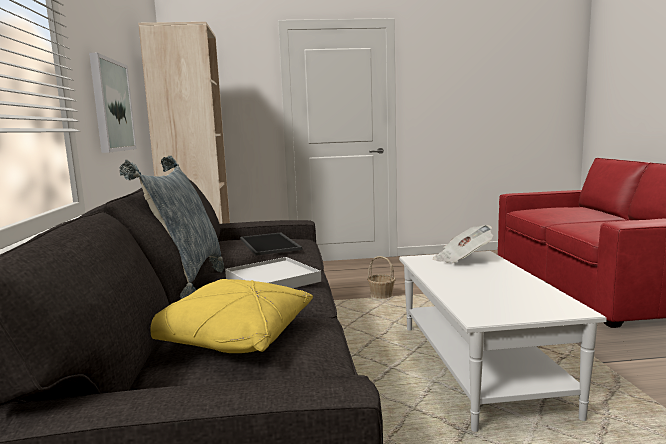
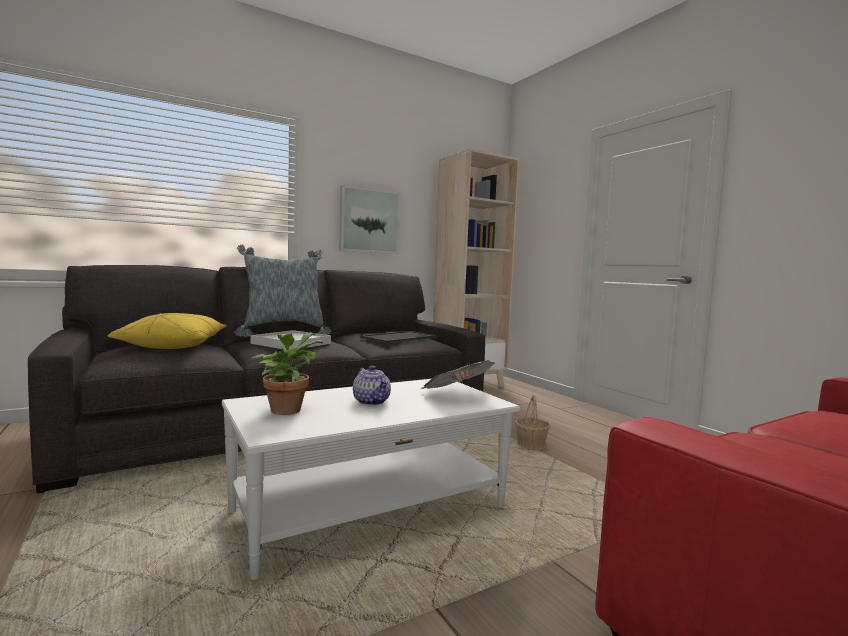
camera: 65 degrees right, 5 degrees down
none -> potted plant [251,332,323,415]
none -> teapot [353,366,391,405]

